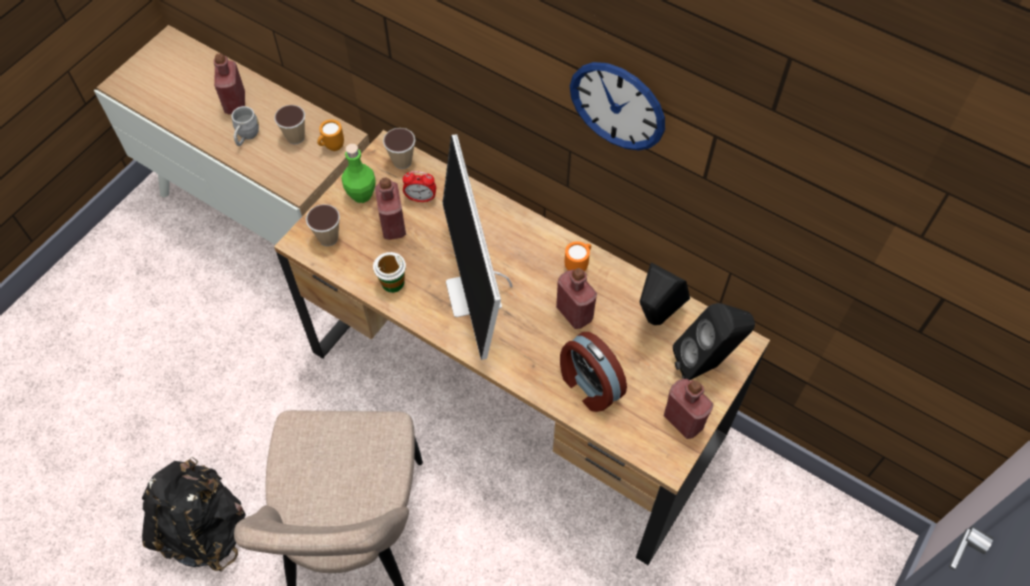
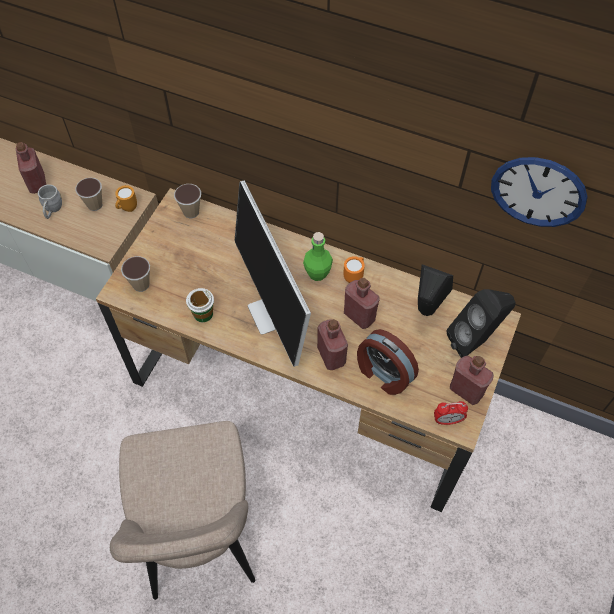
camera: 10 degrees left, 0 degrees up
black backpack [142,457,246,572] -> none
green bottle [342,144,376,203] -> green bottle moved to [303,232,333,281]
red bottle [375,177,406,240] -> red bottle moved to [317,319,348,370]
alarm clock [403,171,436,202] -> alarm clock moved to [434,401,468,425]
wall clock [570,62,665,151] -> wall clock moved to [491,157,588,227]

